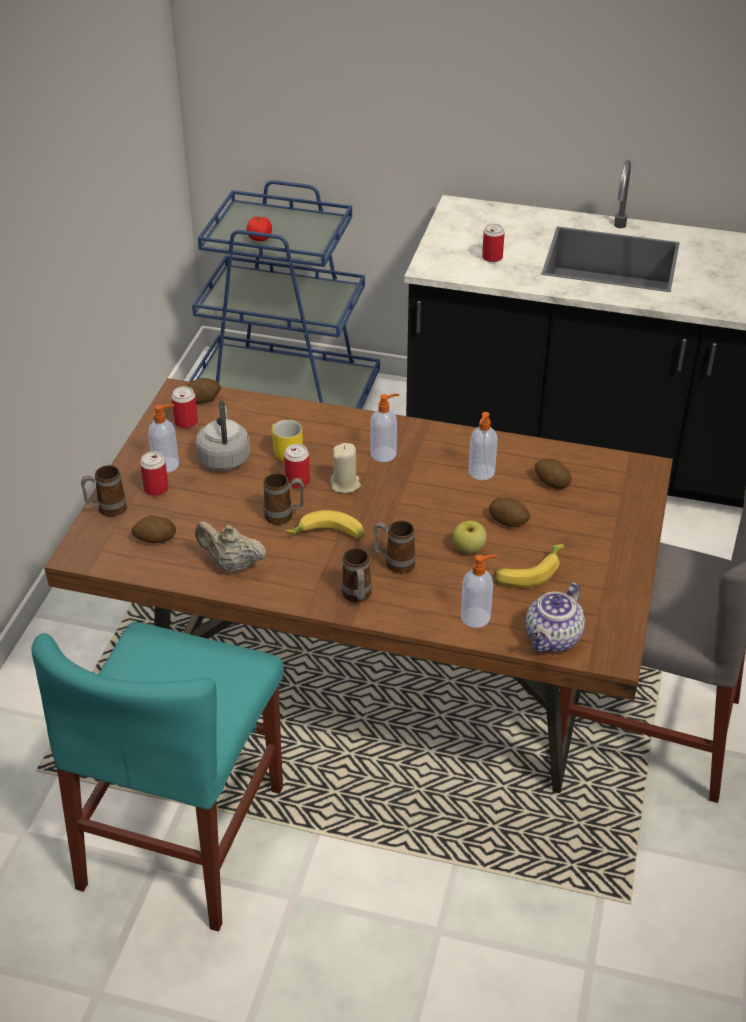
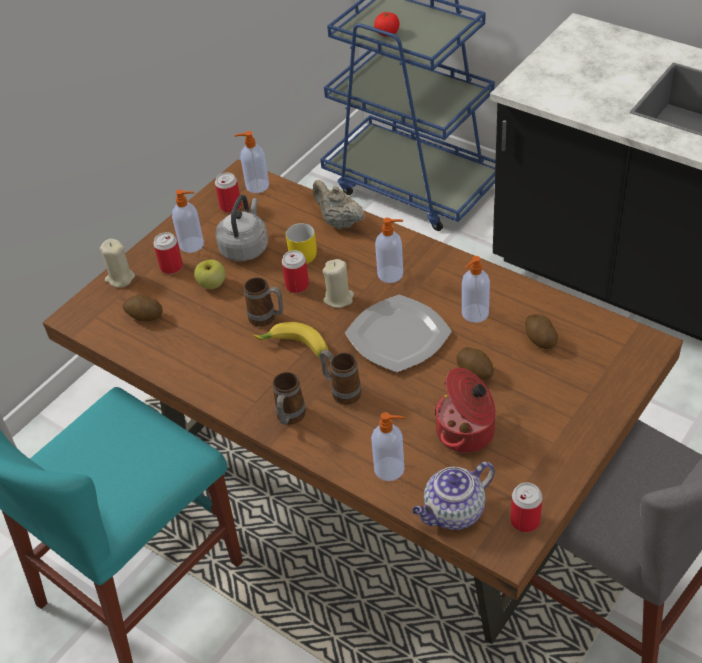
camera: 25 degrees right, 5 degrees up
mug [81,465,127,517] -> beige candle [100,239,135,288]
potato [186,378,221,404] -> soap dispenser [234,131,269,193]
beige teapot [195,521,267,573] -> beige teapot moved to [313,180,365,229]
apple [453,521,487,553] -> apple moved to [194,259,226,289]
can [482,223,505,262] -> can moved to [510,483,543,532]
banana [494,544,564,588] -> cooking pot [434,367,495,453]
none -> plate [345,295,452,372]

